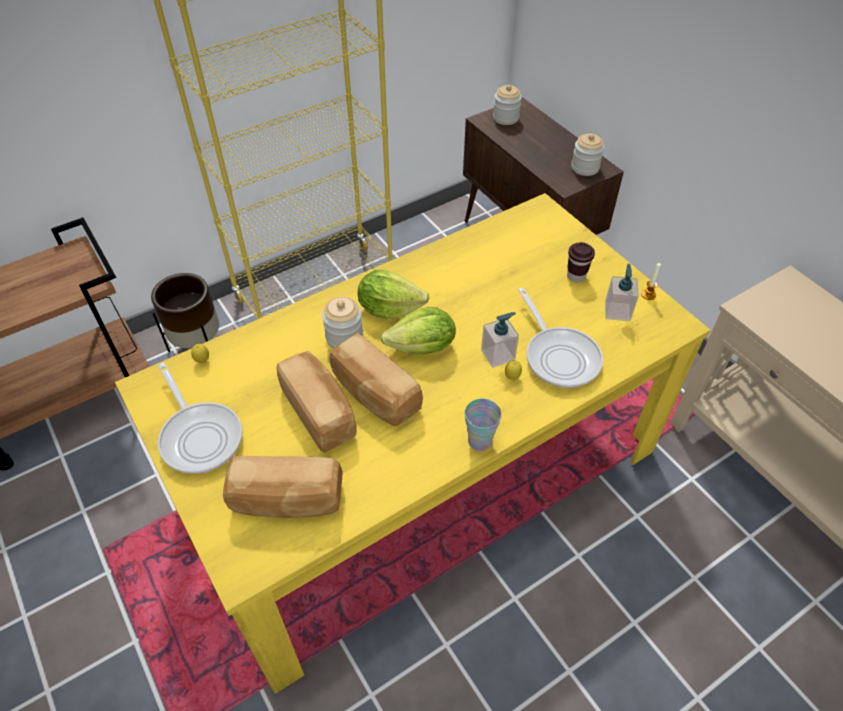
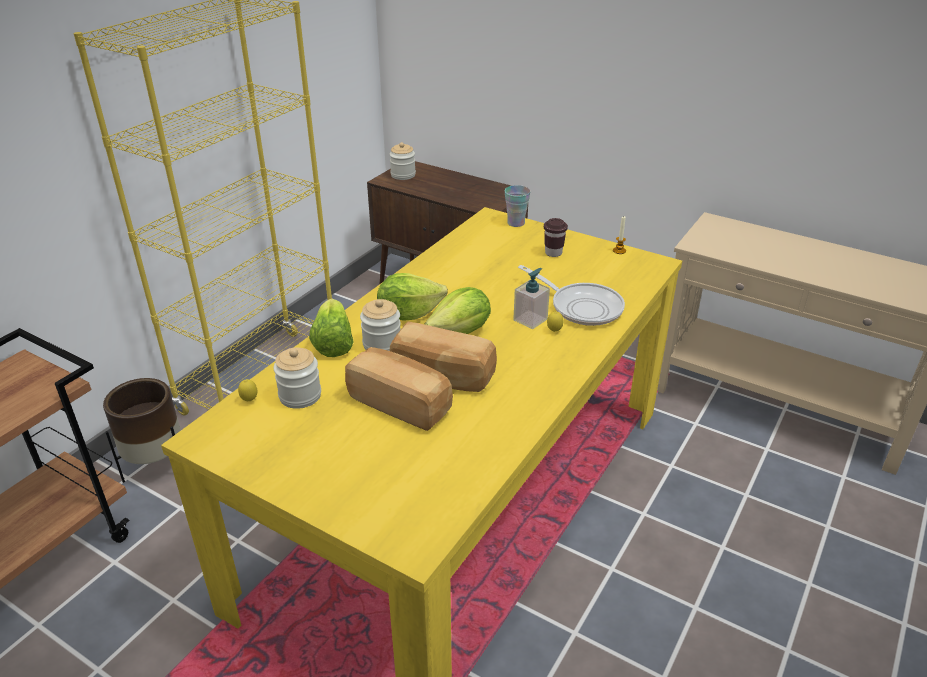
camera: 25 degrees left, 15 degrees down
frying pan [158,363,243,474] -> none
bread [223,456,343,518] -> none
cup [465,399,502,451] -> cup moved to [505,185,530,227]
jar [571,134,604,176] -> jar moved to [273,347,321,409]
soap dispenser [605,264,639,321] -> none
none -> lettuce [309,299,354,357]

